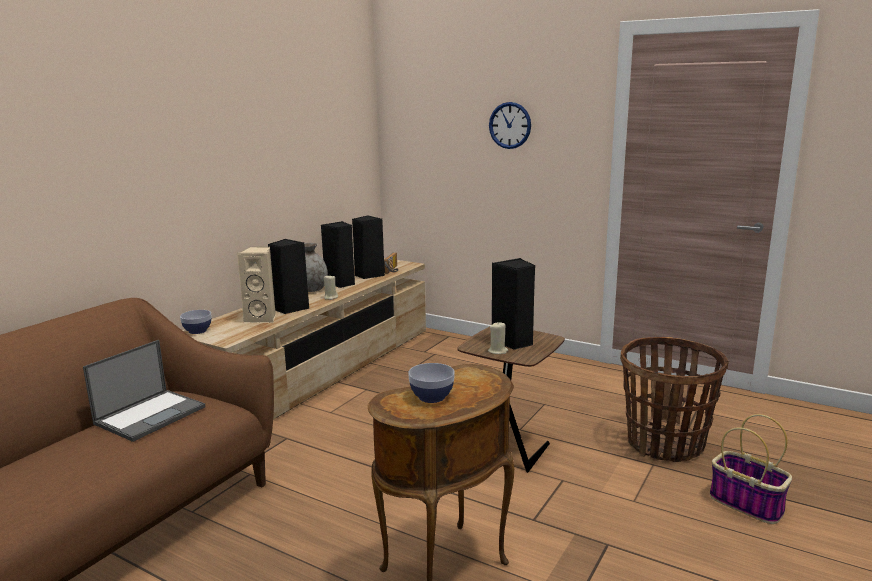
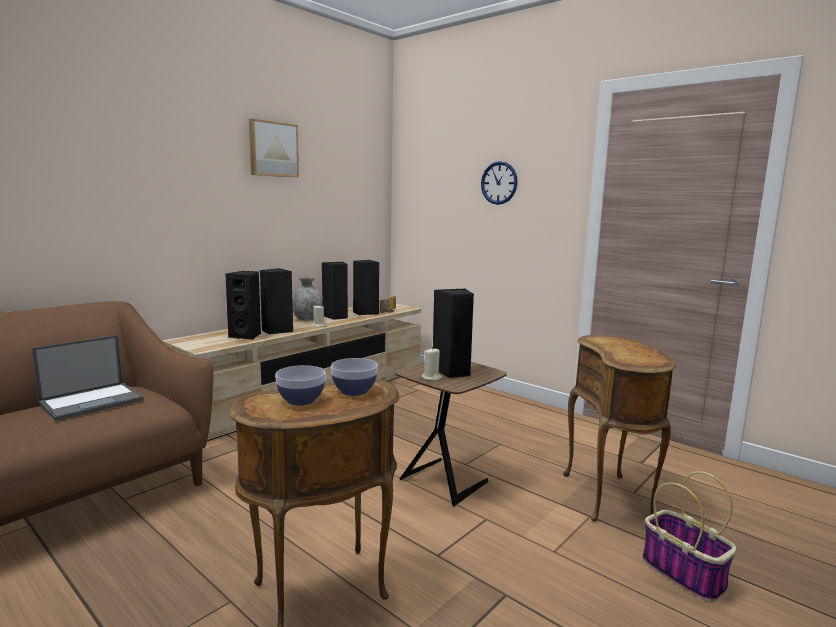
camera: 10 degrees right, 5 degrees down
bowl [180,310,211,334] -> bowl moved to [331,358,378,396]
beige speaker [237,247,276,323] -> black speaker [225,271,261,340]
basket [620,337,729,462] -> brown side table [563,335,676,521]
none -> picture [249,118,299,177]

